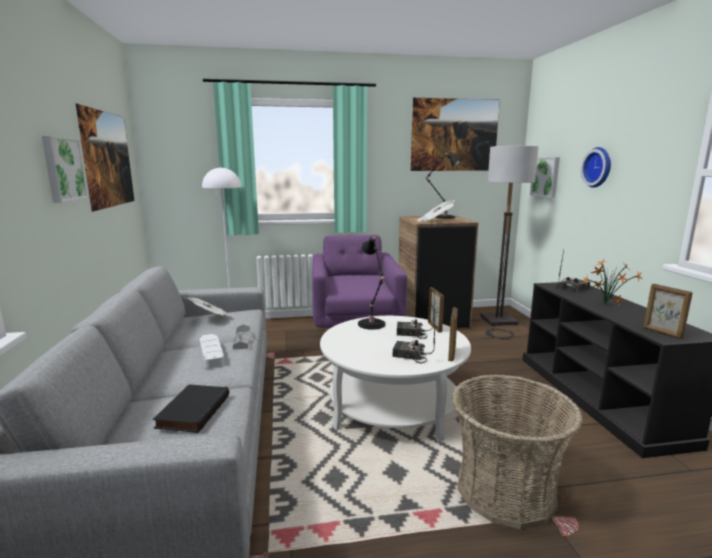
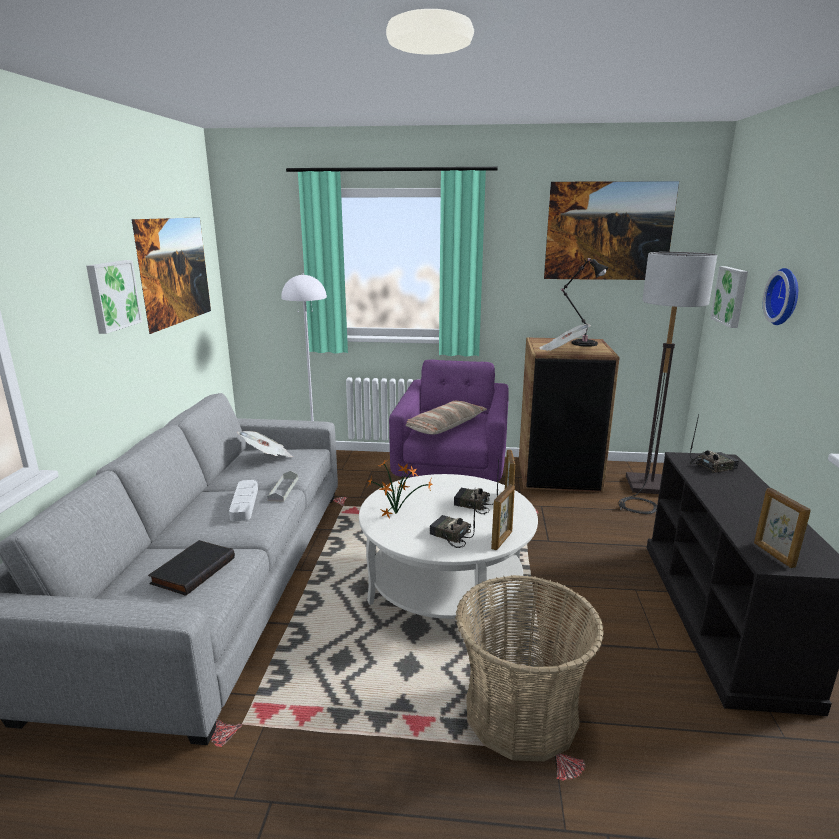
camera: 15 degrees right, 5 degrees up
black table lamp [358,236,386,330] -> none
potted plant [583,260,642,305] -> potted plant moved to [367,460,432,519]
none -> pillow [406,401,487,435]

